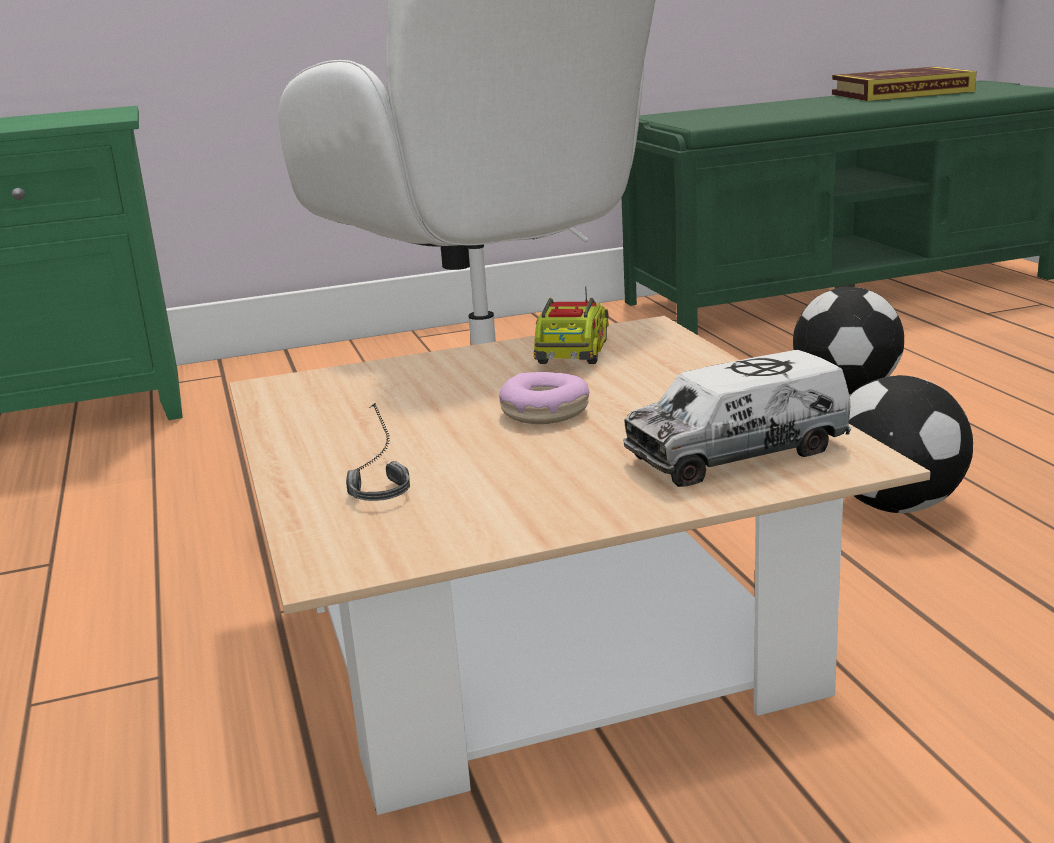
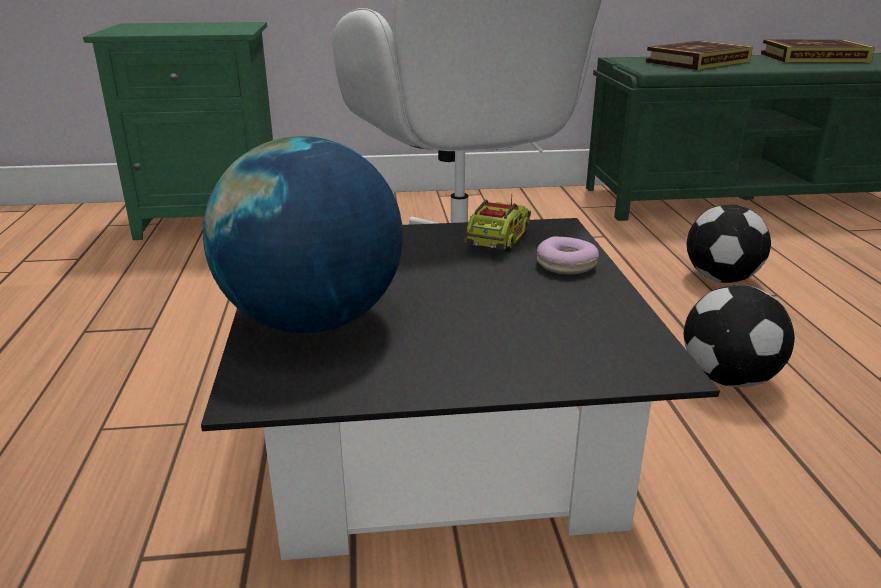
camera: 10 degrees right, 5 degrees up
beige coffee table [229,316,930,815] -> black coffee table [201,218,720,561]
headphones [346,403,410,501] -> globe [203,136,403,333]
donut [499,372,589,424] -> donut moved to [537,236,599,275]
toy truck [623,350,852,487] -> none
none -> book [646,41,753,70]

